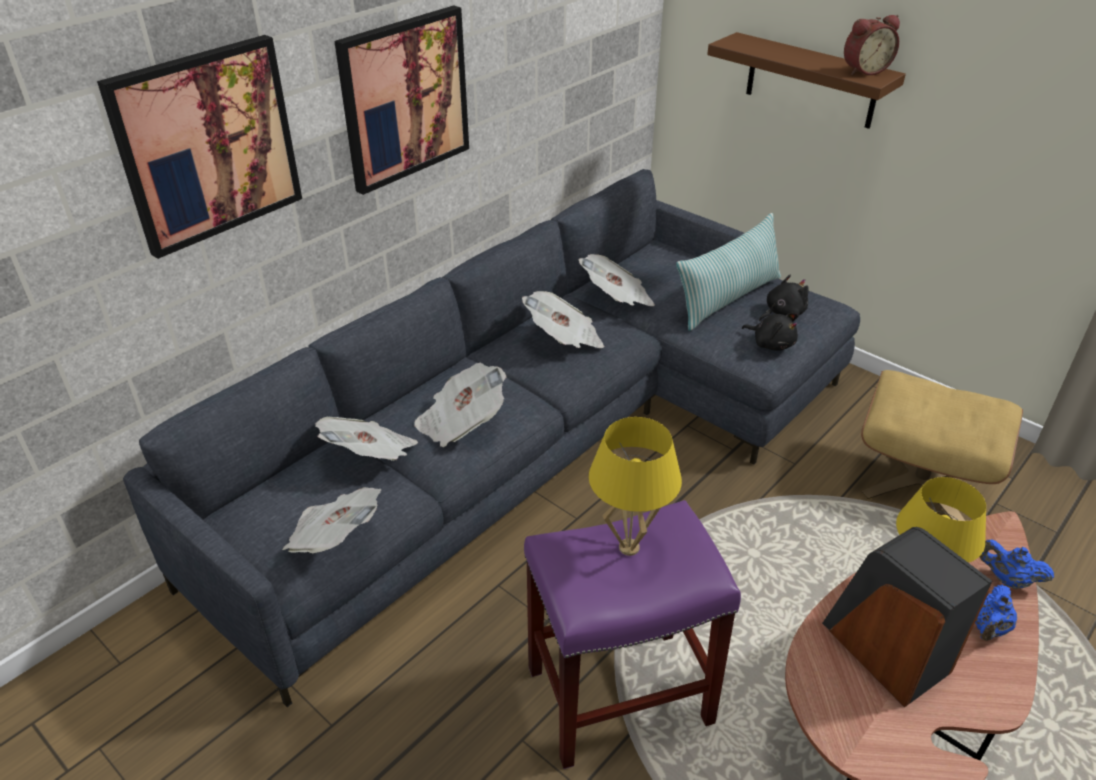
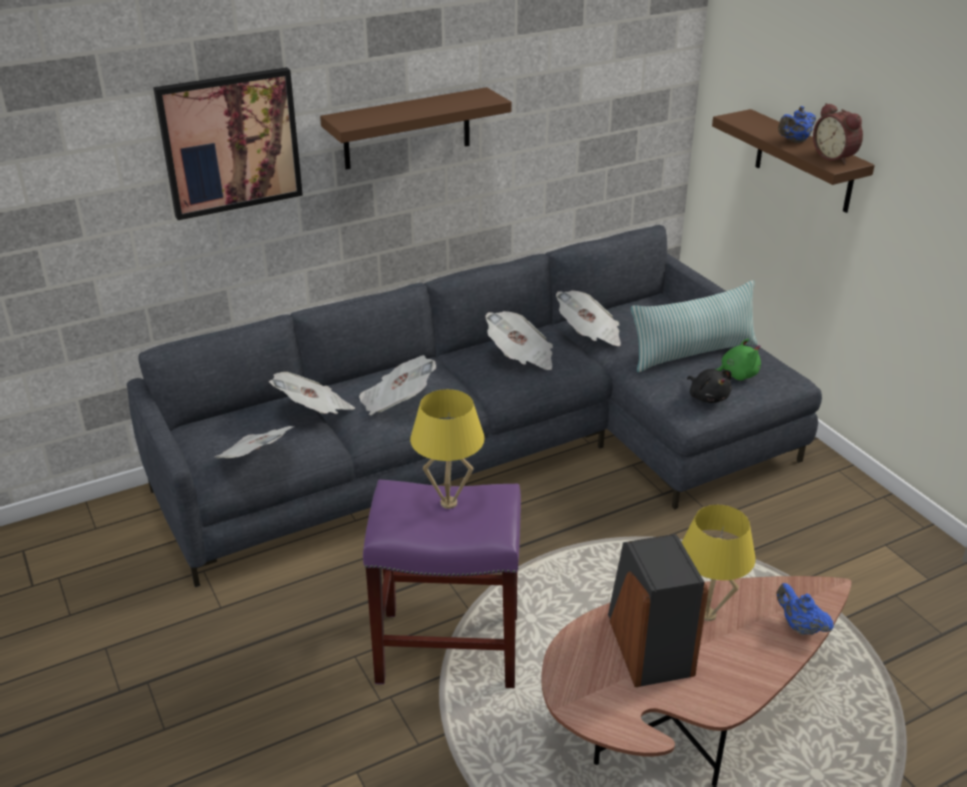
camera: 20 degrees right, 5 degrees down
picture [334,5,469,195] -> brown shelf [320,87,512,170]
black plush toy [759,274,809,321] -> green plush toy [716,338,761,381]
alarm clock [844,15,900,75] -> alarm clock turned 60 degrees clockwise [813,103,863,164]
beige ottoman [861,370,1023,521] -> none
blue teapot [975,585,1017,641] -> blue teapot moved to [778,106,816,143]

